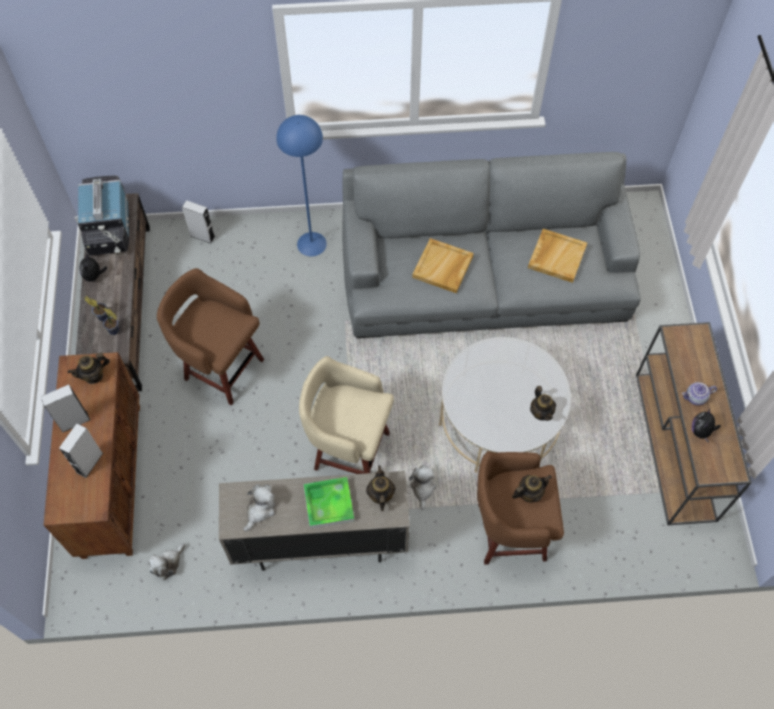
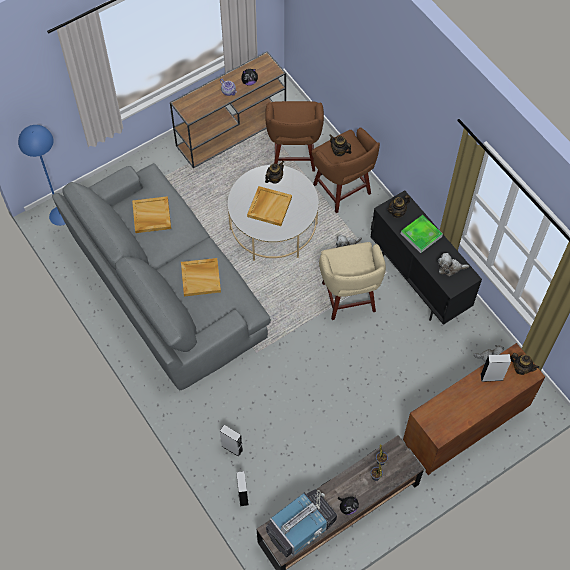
camera: 120 degrees left, 0 degrees up
grey speaker [41,384,90,433] -> grey speaker moved to [220,425,243,457]
teapot [68,353,110,384] -> teapot moved to [510,353,539,375]
brown stool [157,268,264,405] -> brown stool moved to [265,101,324,172]
beige cabinet [219,471,410,571] -> black cabinet [370,190,482,325]
blue floor lamp [276,115,327,256] -> blue floor lamp moved to [18,125,65,226]
none -> beige tray [247,186,292,226]

